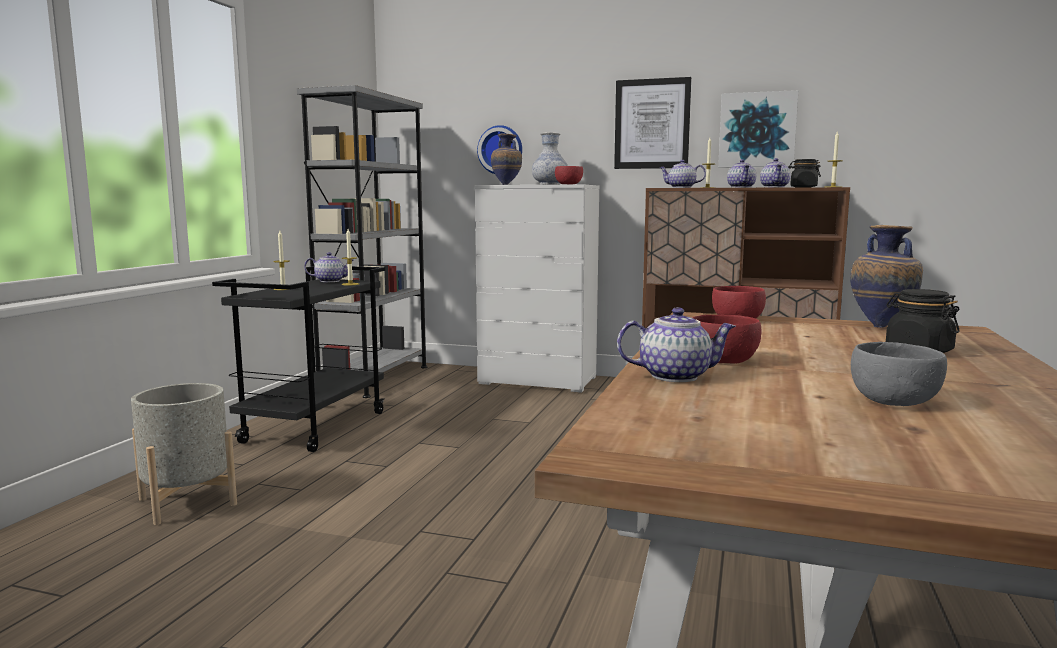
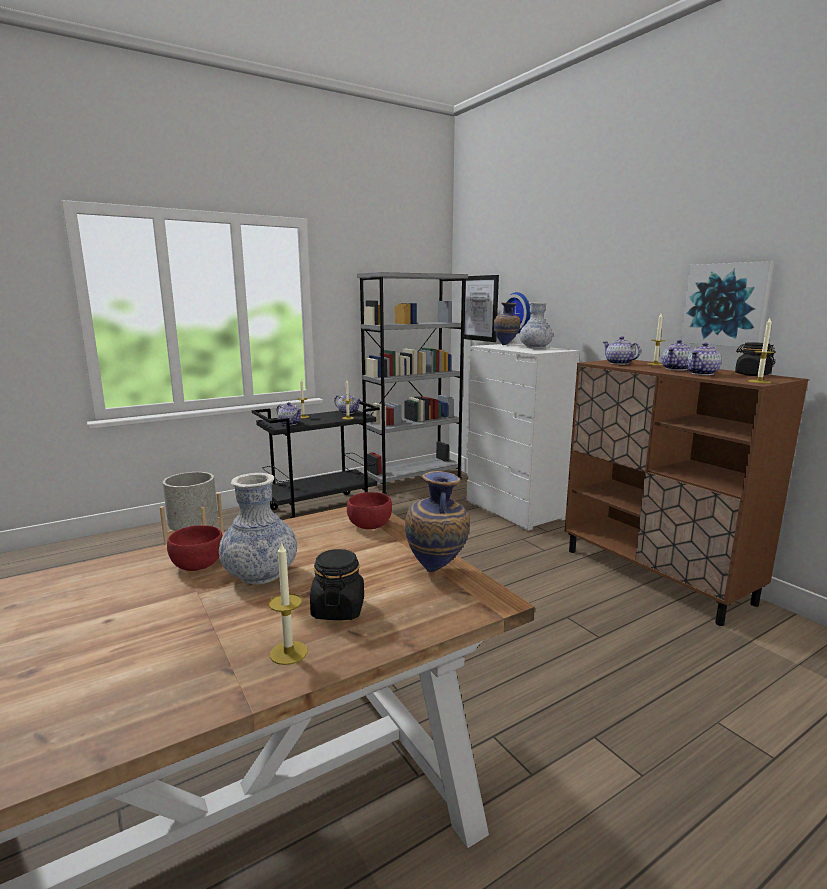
camera: 40 degrees right, 5 degrees up
red bowl [555,166,583,184] -> none
picture [614,77,691,169] -> picture moved to [464,275,499,342]
teapot [617,307,736,382] -> teapot moved to [277,402,302,426]
grey bowl [851,342,947,406] -> none
none -> vase [219,473,297,585]
none -> candle [269,541,308,665]

